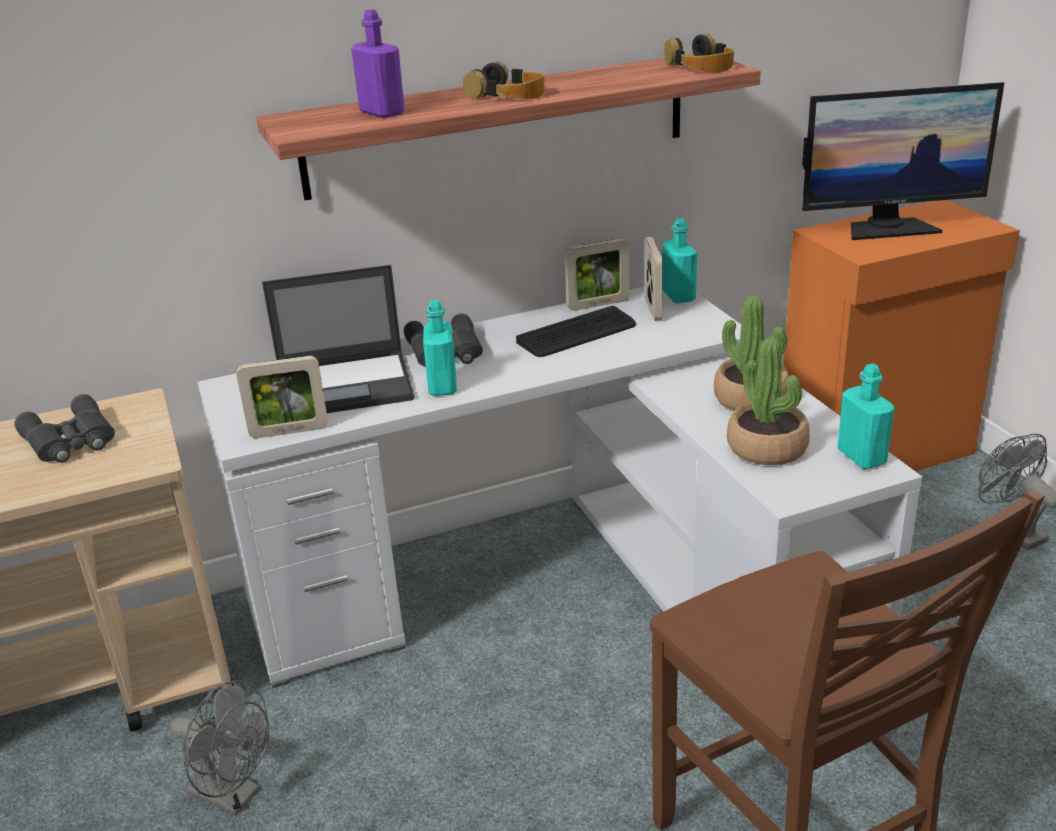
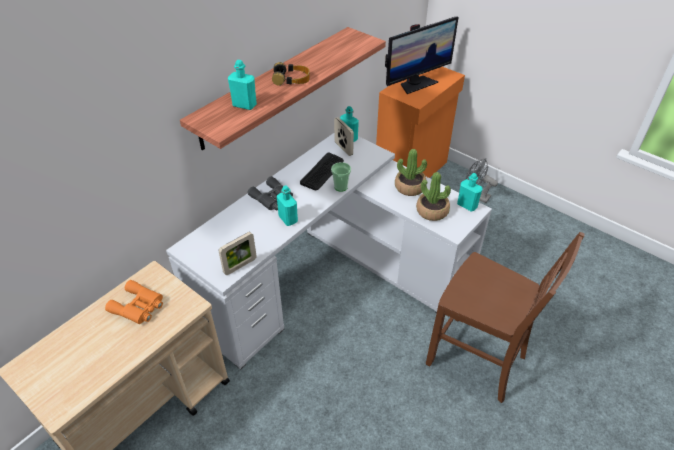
camera: 30 degrees left, 15 degrees up
grey binoculars [14,394,115,463] -> orange binoculars [105,280,163,324]
grey fan [170,681,269,815] -> none
laptop [262,265,414,413] -> none
purple bottle [351,9,405,118] -> turquoise bottle [228,60,257,110]
picture frame [565,238,629,311] -> none
headphones [664,34,734,73] -> none
none -> cup [331,162,351,192]

